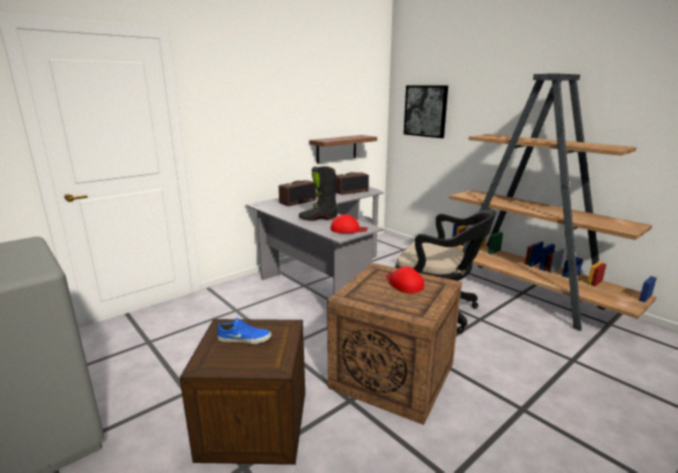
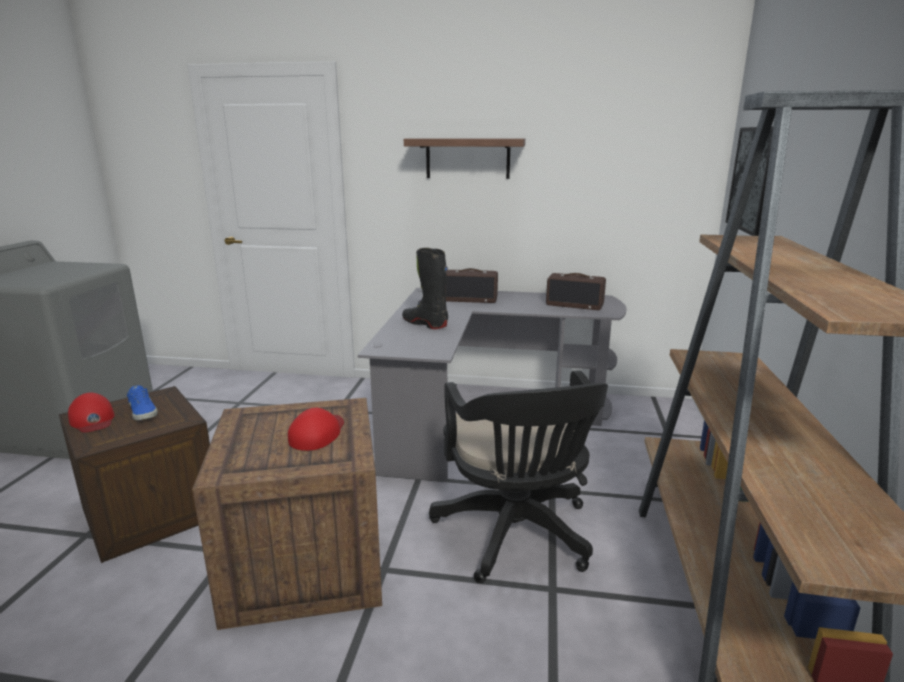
camera: 50 degrees right, 0 degrees up
shelf [309,135,377,163] -> shelf moved to [404,138,525,179]
red cap [331,215,368,233] -> red cap moved to [68,393,115,433]

